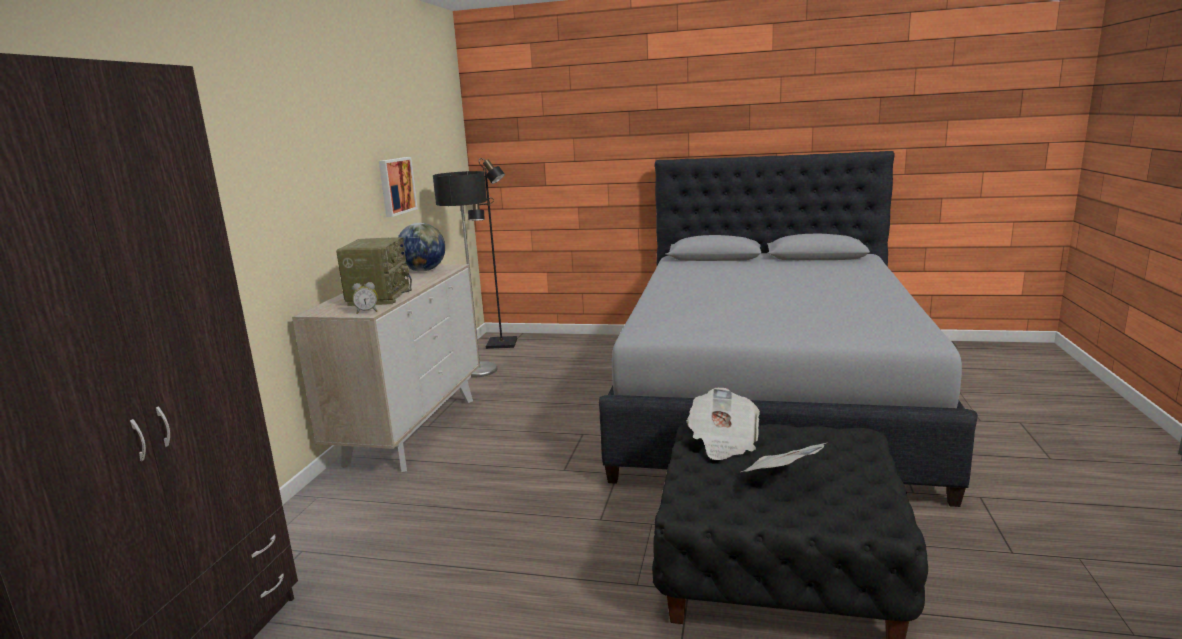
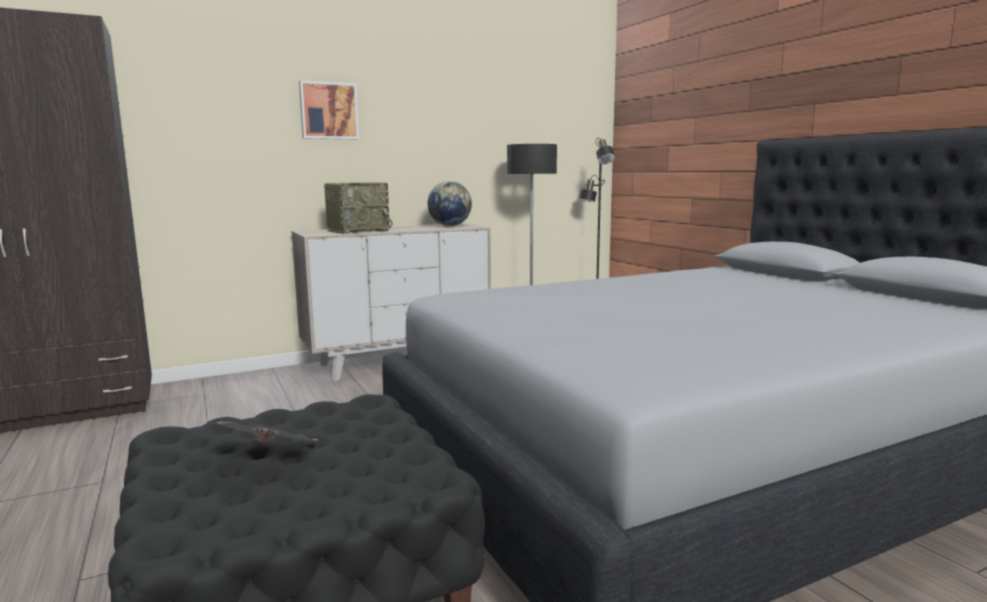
camera: 50 degrees right, 5 degrees down
alarm clock [352,282,378,314] -> none
picture [379,157,418,217] -> picture moved to [299,80,359,139]
newspaper [687,388,760,460] -> none

